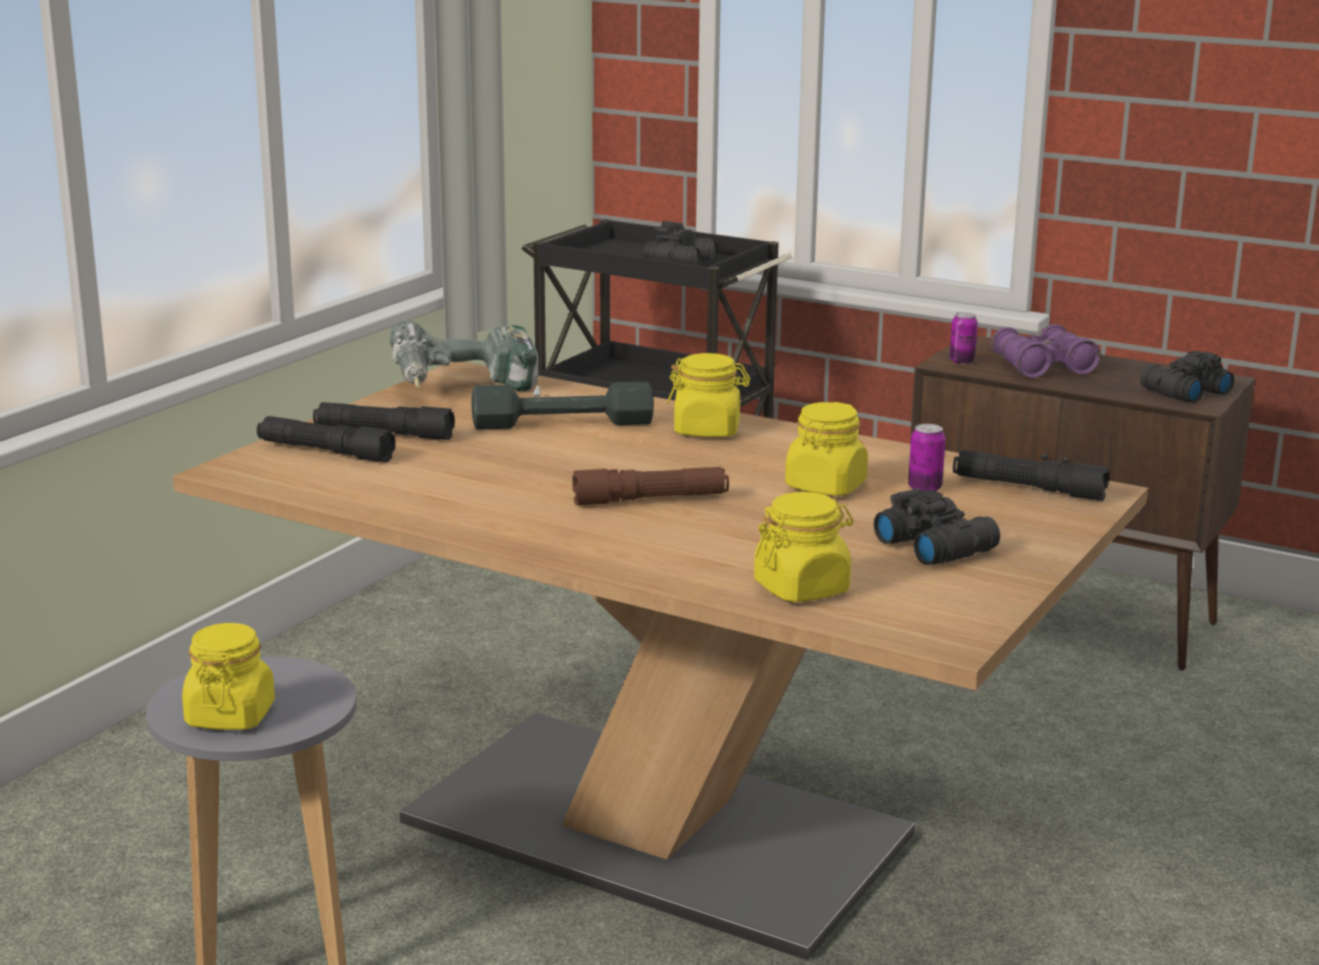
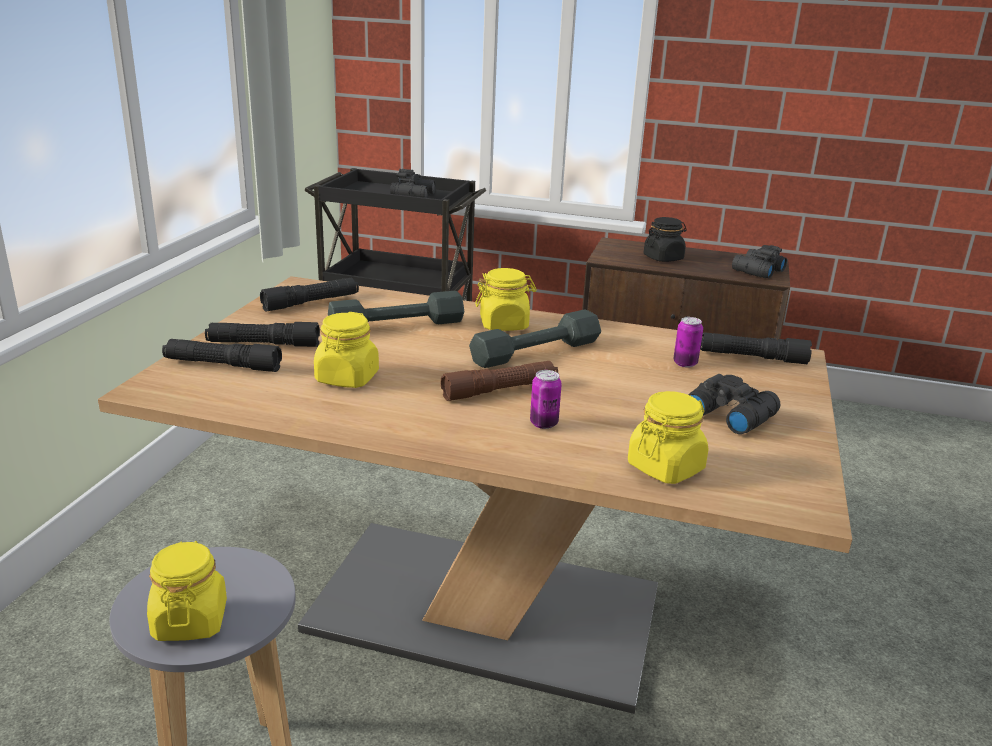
camera: 15 degrees left, 5 degrees up
power drill [390,320,540,397] -> black flashlight [260,278,359,312]
yellow jar [785,402,868,496] -> yellow jar moved to [314,312,379,388]
can [950,312,978,364] -> can moved to [530,370,562,429]
purple binoculars [991,324,1101,378] -> black jar [644,217,687,262]
none -> grey dumbbell [469,310,601,368]

